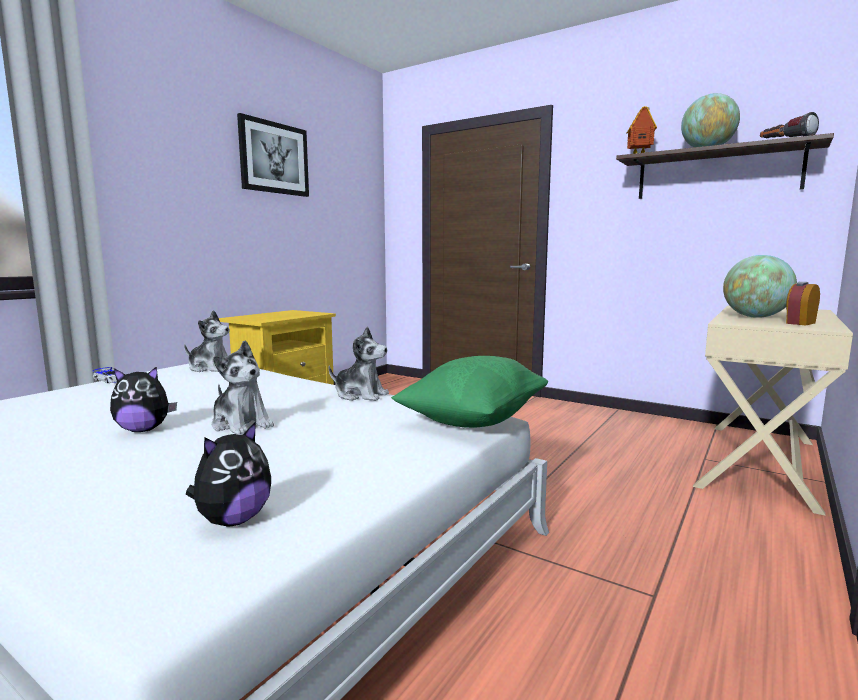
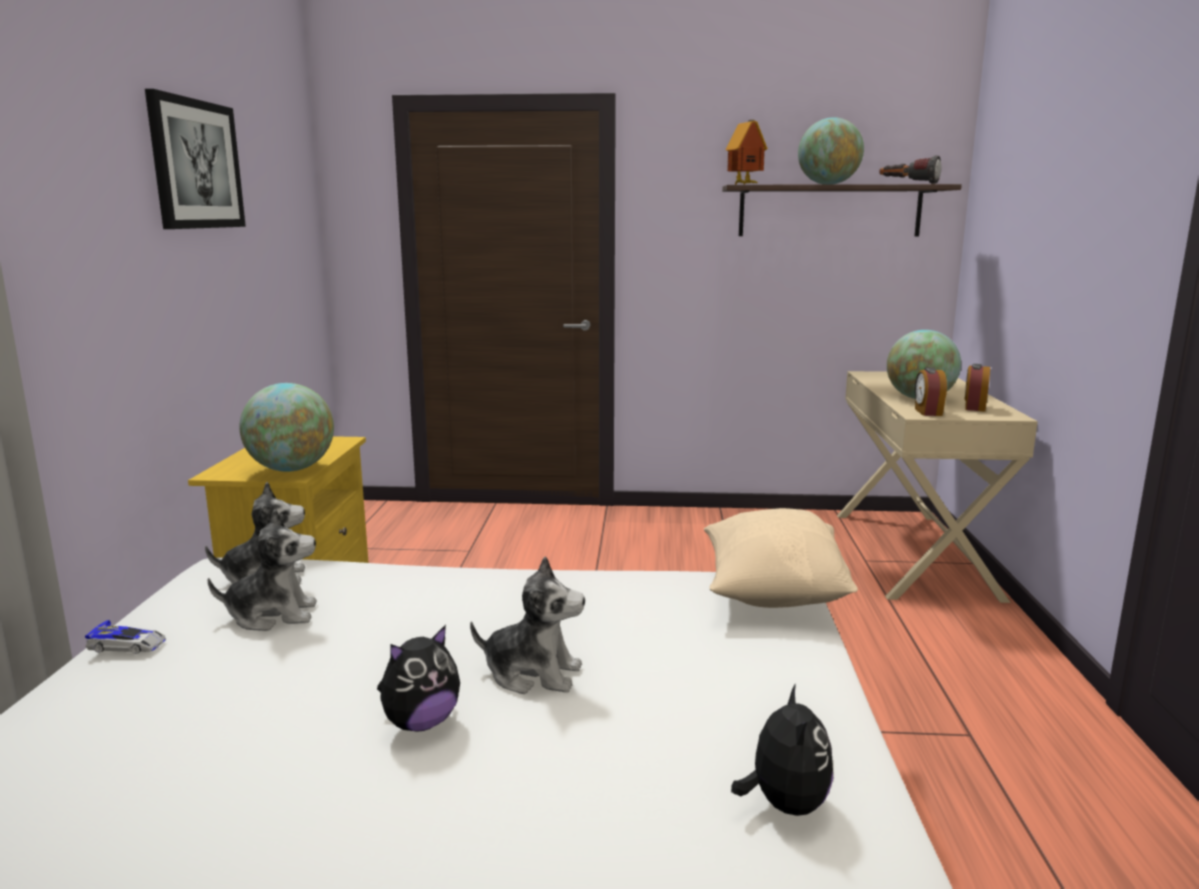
camera: 30 degrees left, 5 degrees up
plush toy [329,326,389,401] -> plush toy moved to [208,509,317,631]
green pillow [391,356,548,428] -> beige pillow [704,508,858,608]
none -> globe [239,383,334,472]
none -> alarm clock [915,368,947,416]

